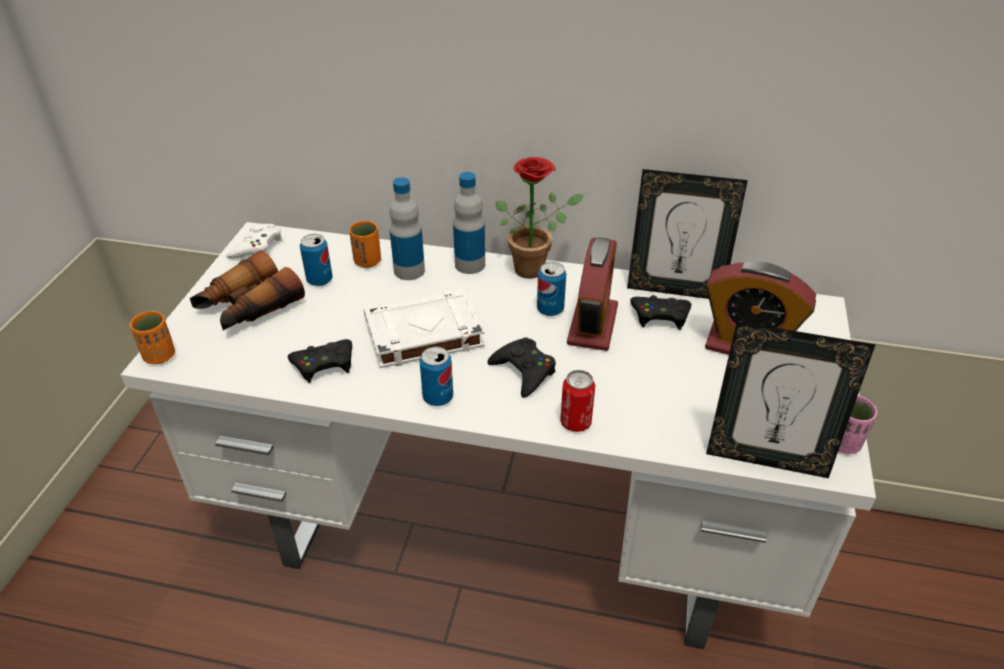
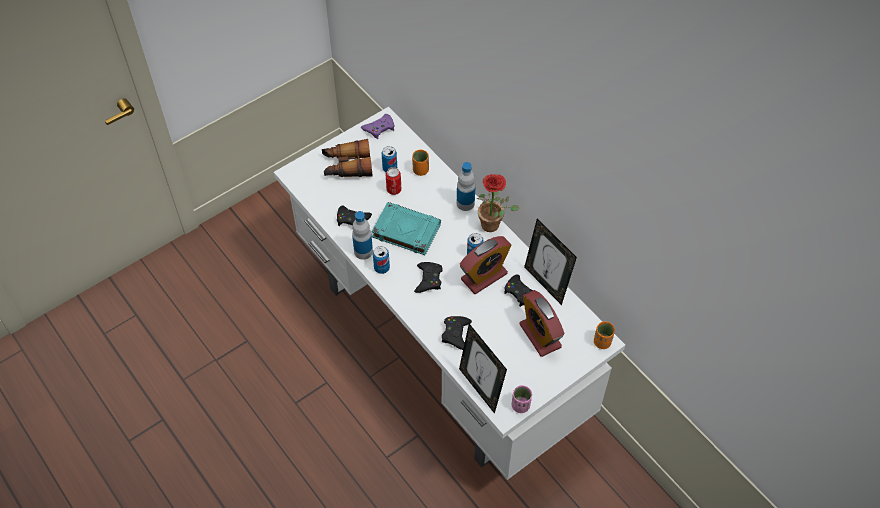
camera: 40 degrees right, 15 degrees up
orange cup [130,311,175,364] -> orange cup moved to [594,321,615,349]
white game controller [226,224,283,259] -> purple game controller [361,114,395,139]
white book [364,289,485,368] -> turquoise book [371,202,441,255]
bottle [389,177,425,280] -> bottle moved to [352,211,373,260]
can [560,370,595,432] -> can moved to [386,167,401,195]
none -> black game controller [442,316,472,350]

